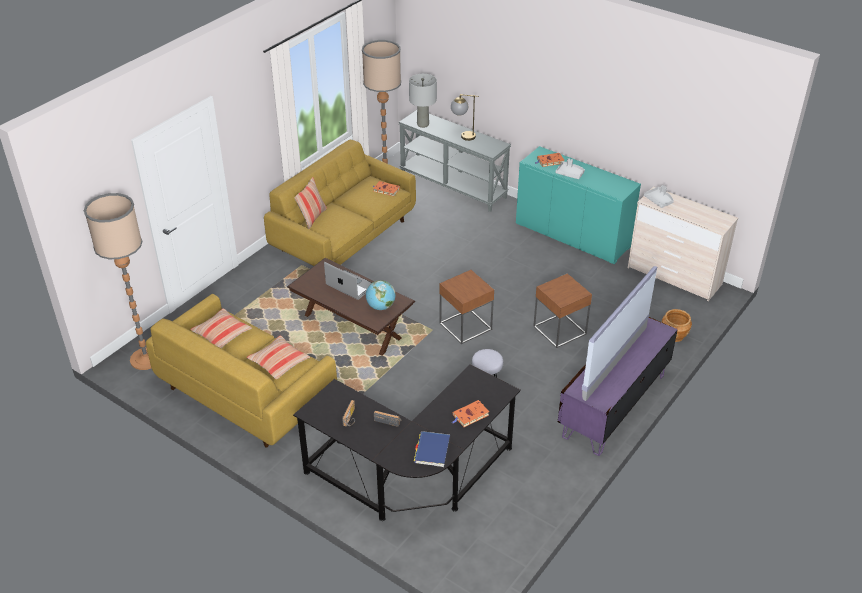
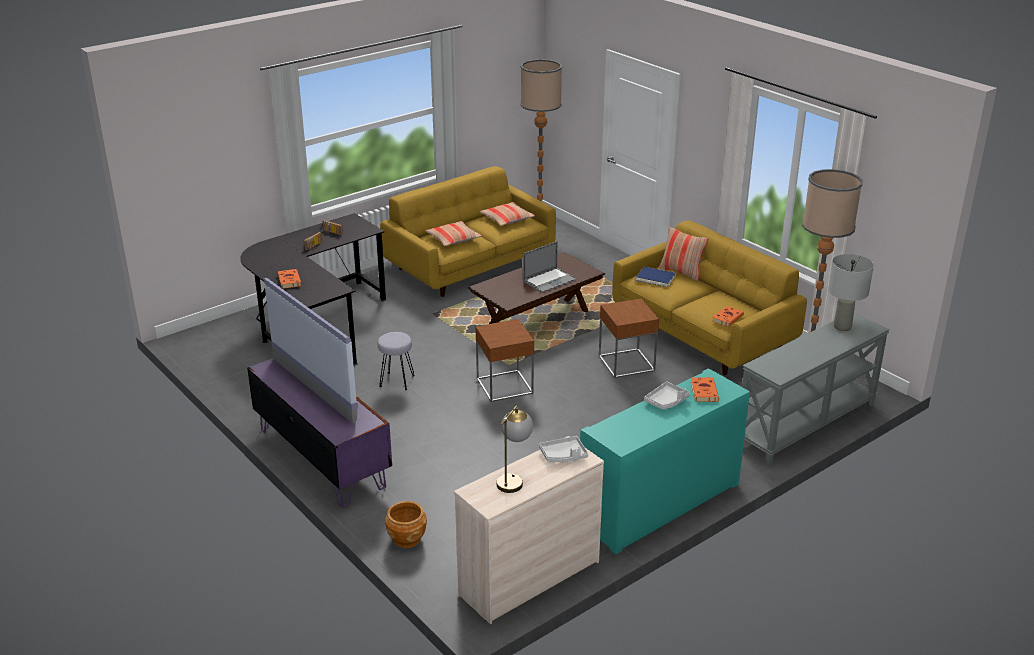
camera: 105 degrees right, 10 degrees down
globe [366,280,395,310] -> none
blue book [414,431,450,467] -> blue book moved to [636,266,676,287]
table lamp [451,94,479,141] -> table lamp moved to [497,406,533,493]
brown side table [533,273,592,348] -> brown side table moved to [599,298,659,378]

